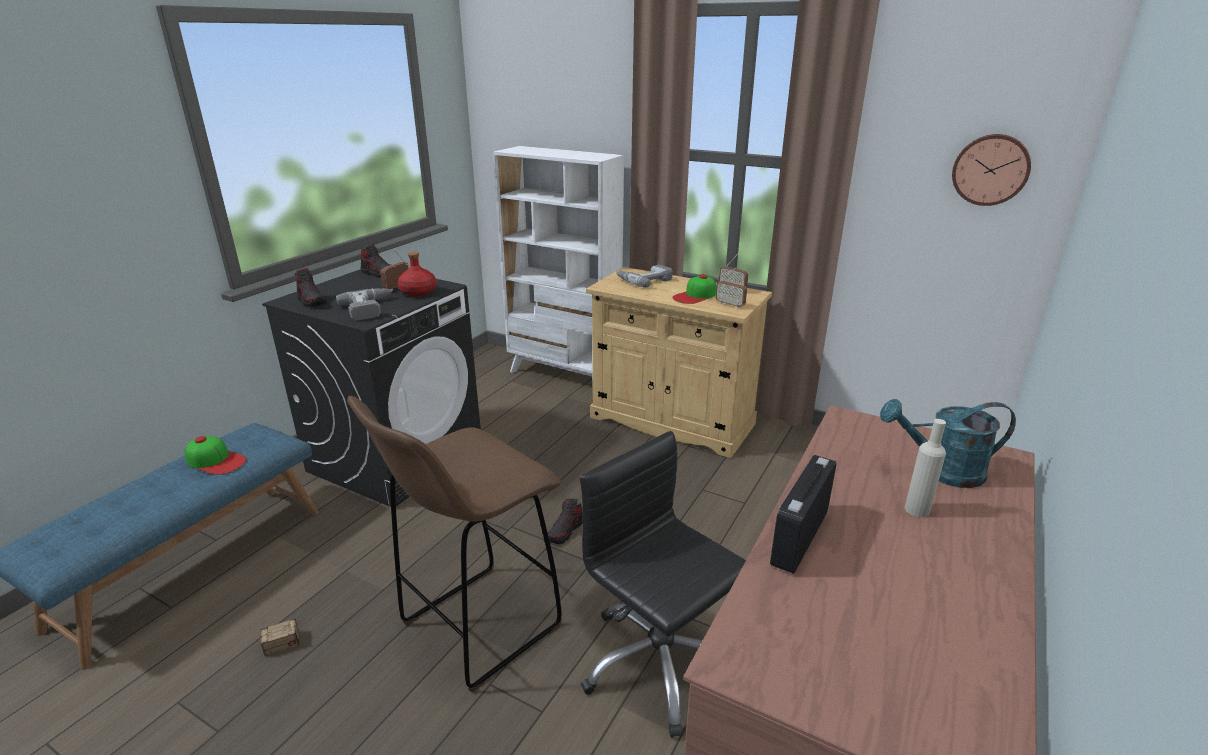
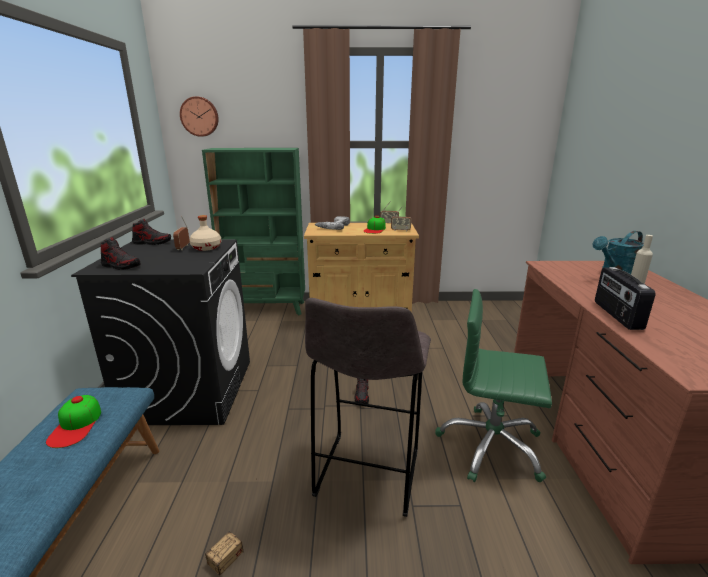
camera: 30 degrees left, 5 degrees down
cap [184,436,246,475] -> cap turned 90 degrees clockwise [46,395,101,448]
power drill [336,288,392,321] -> none
brown stool [347,396,562,692] -> grey stool [305,298,431,517]
red bottle [397,252,437,297] -> beige bottle [189,215,221,251]
white bookcase [493,146,624,380] -> green bookcase [202,148,305,315]
black office chair [580,431,746,738] -> green office chair [435,289,552,482]
wall clock [952,134,1031,206] -> wall clock moved to [180,96,219,137]

